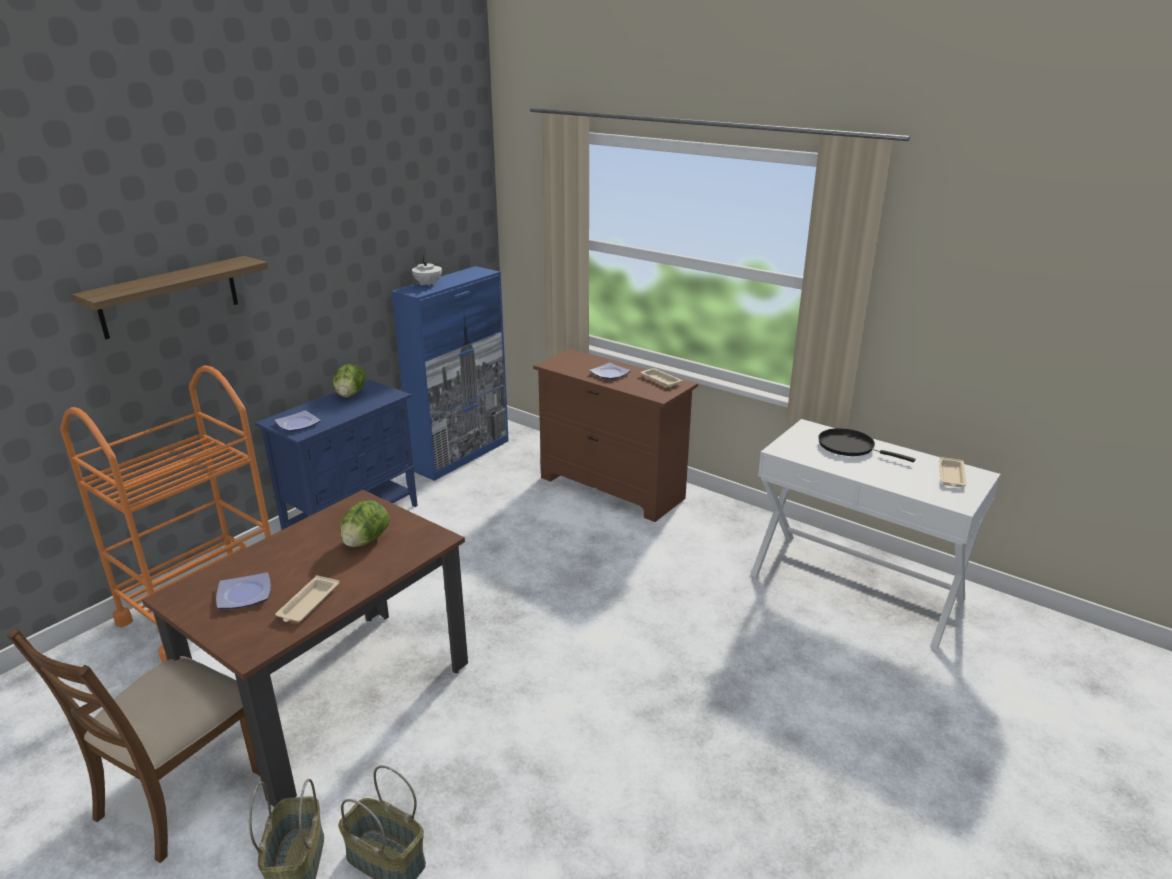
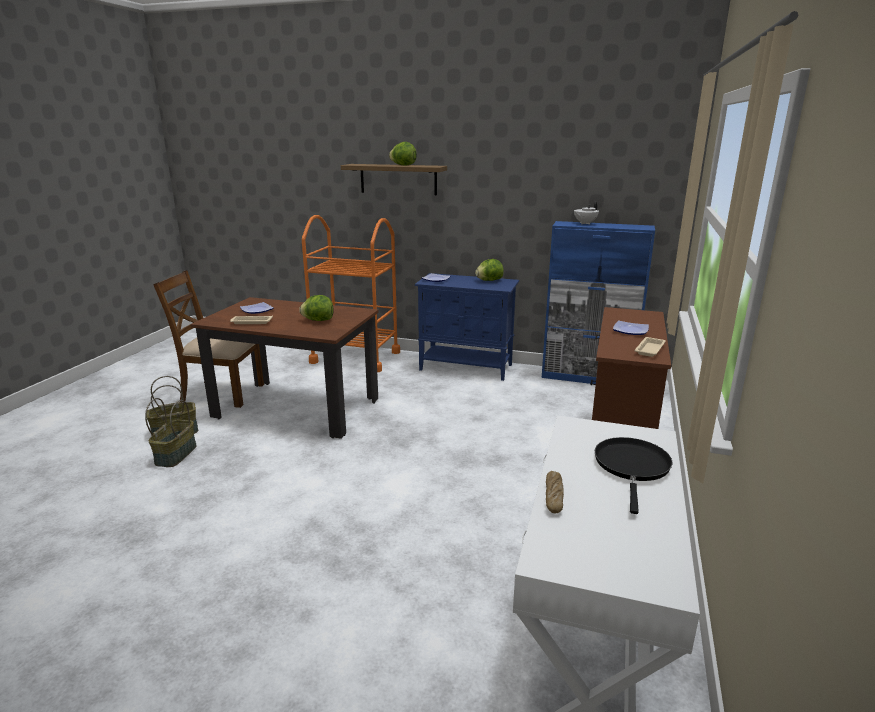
camera: 70 degrees right, 5 degrees down
beige tray [939,457,966,487] -> none
none -> lettuce [389,142,417,166]
none -> bread [546,471,564,513]

